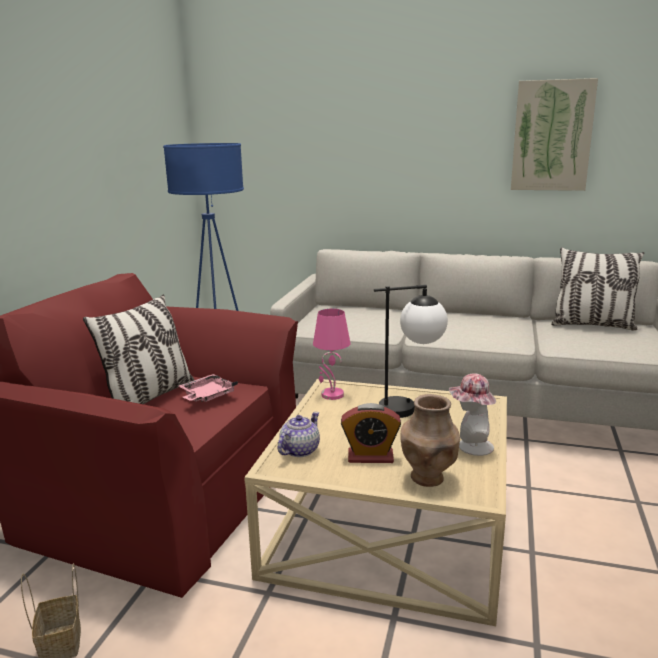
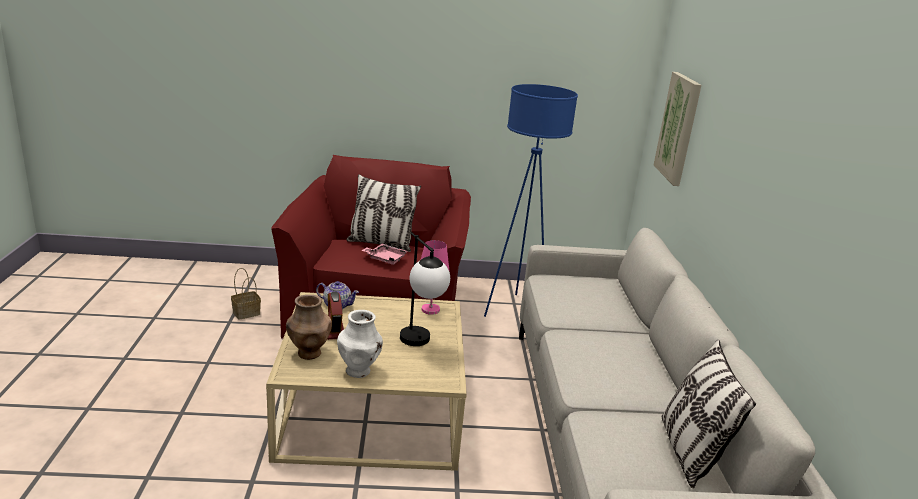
camera: 70 degrees right, 5 degrees up
hat [449,373,496,456] -> white vase [337,310,383,378]
picture [511,78,598,191] -> picture moved to [653,72,702,186]

